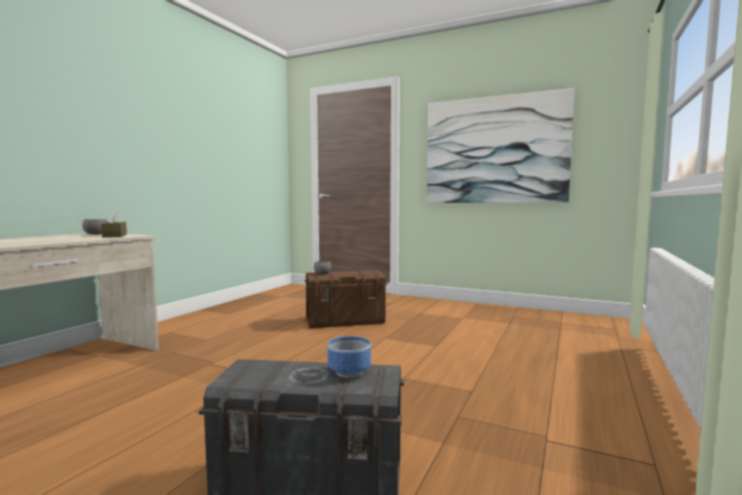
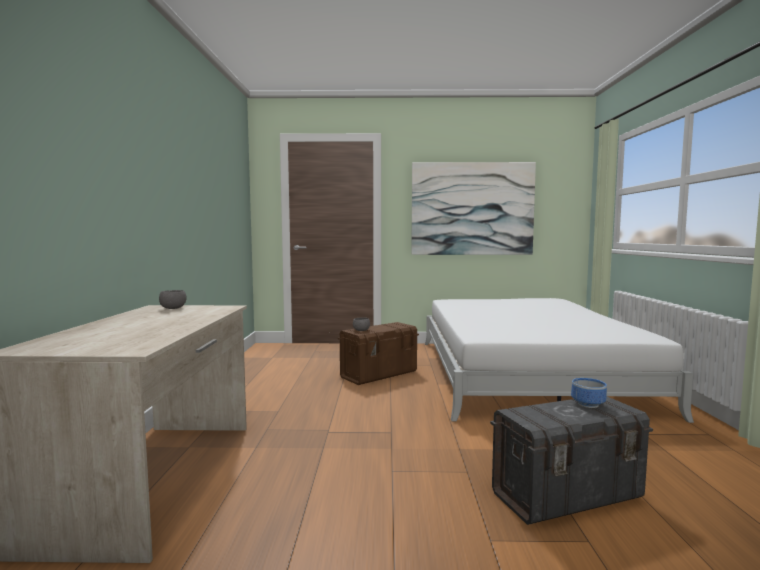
camera: 25 degrees left, 0 degrees up
brown tissue box [101,210,127,238] -> none
none -> white bed [425,298,694,423]

